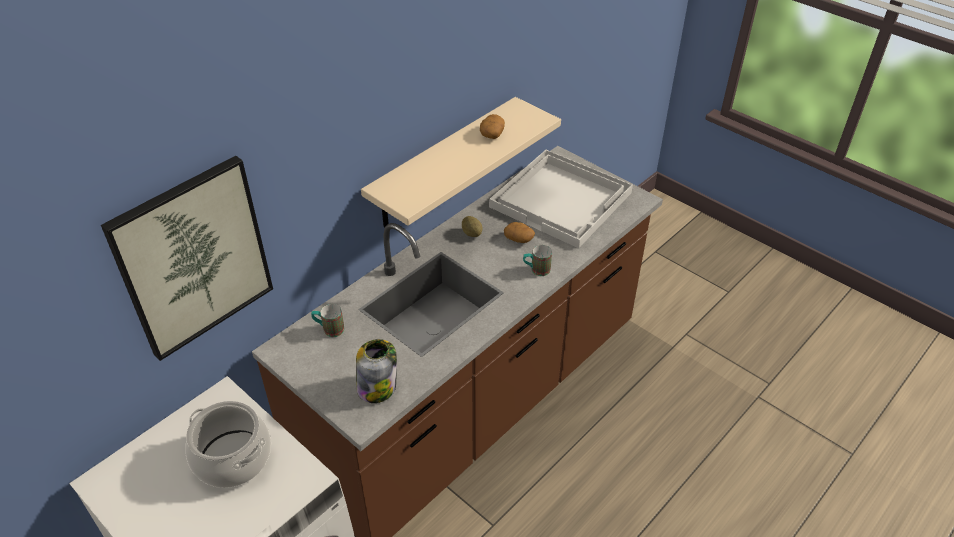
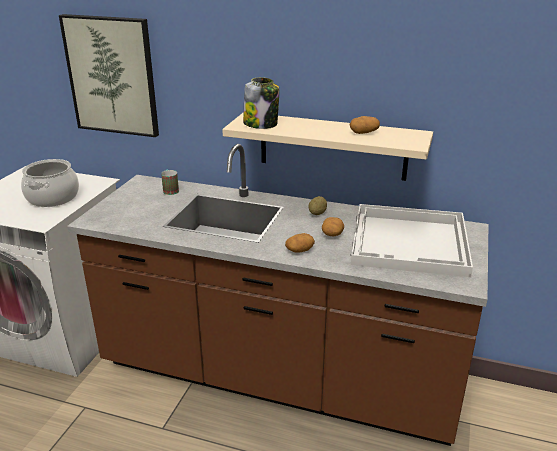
camera: 65 degrees right, 15 degrees down
jar [356,339,397,403] -> jar moved to [243,77,279,129]
mug [523,245,552,276] -> potato [285,233,315,253]

